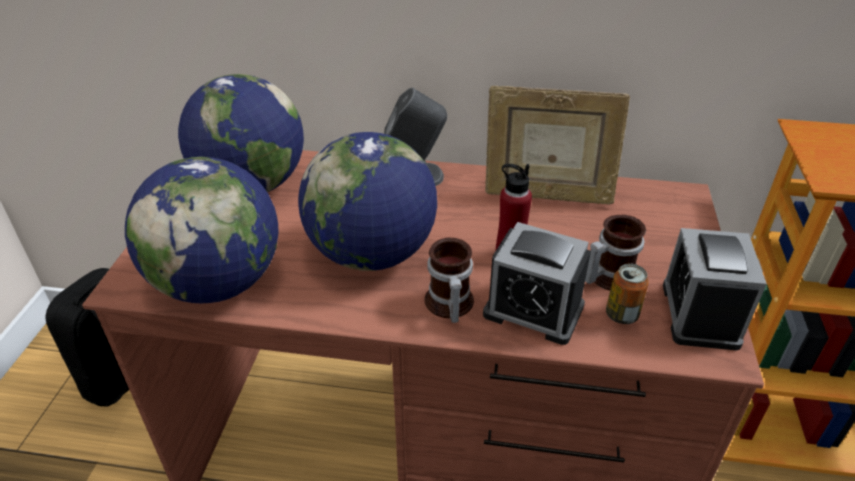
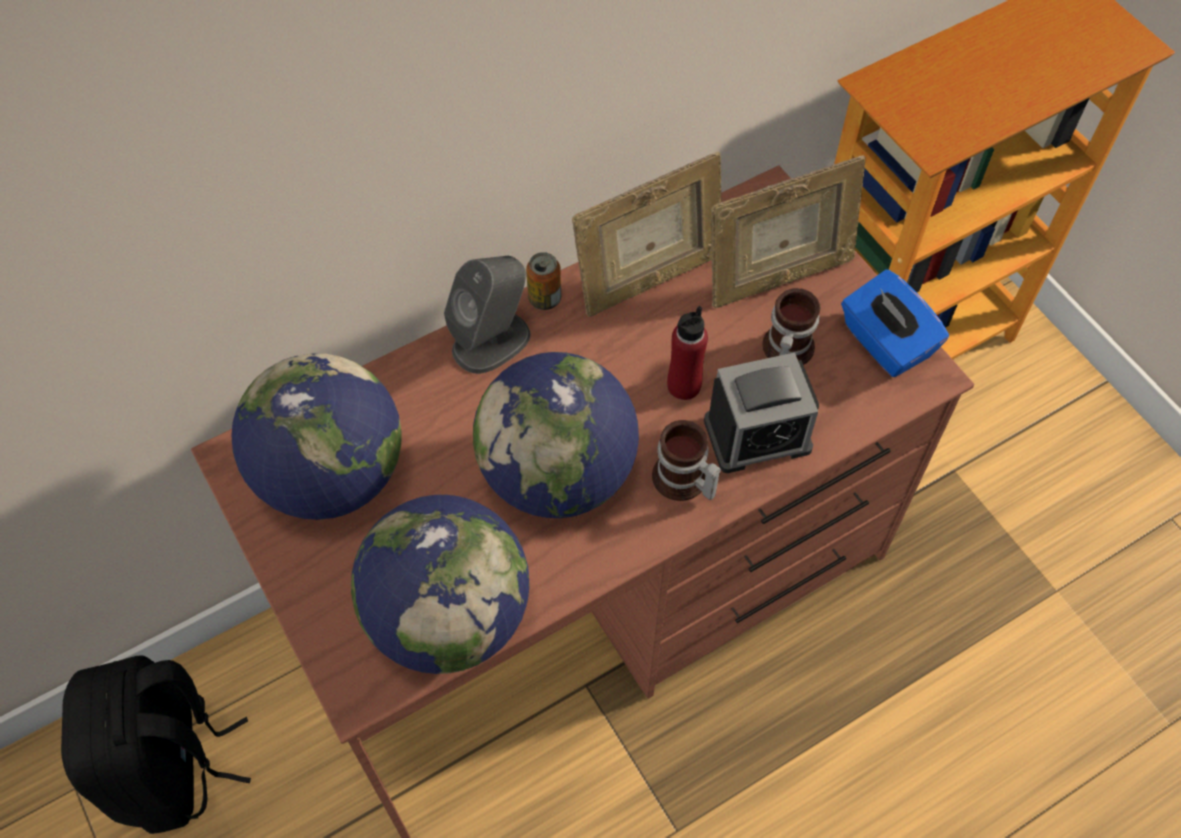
camera: 40 degrees left, 20 degrees up
can [606,264,649,324] -> can moved to [526,252,561,310]
alarm clock [663,228,767,351] -> blue tissue box [841,269,949,377]
none -> picture frame [711,155,866,308]

